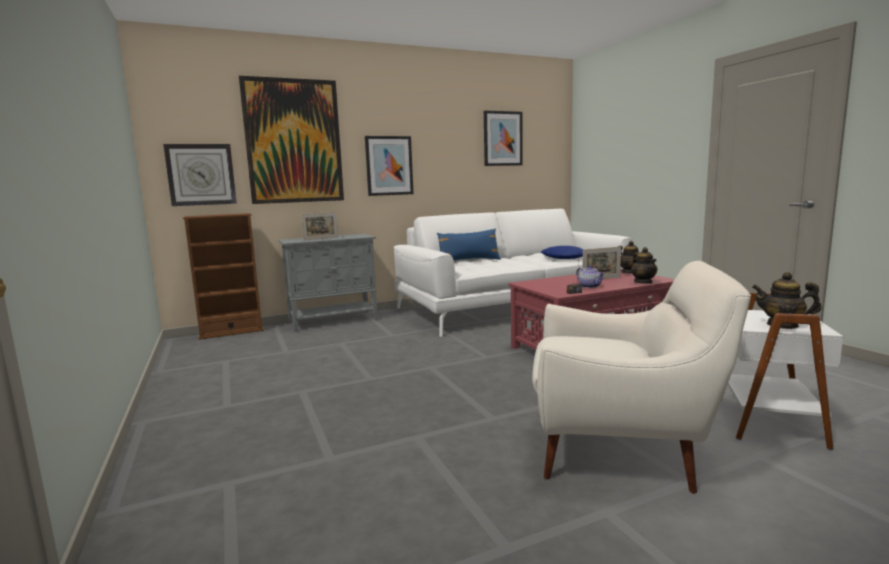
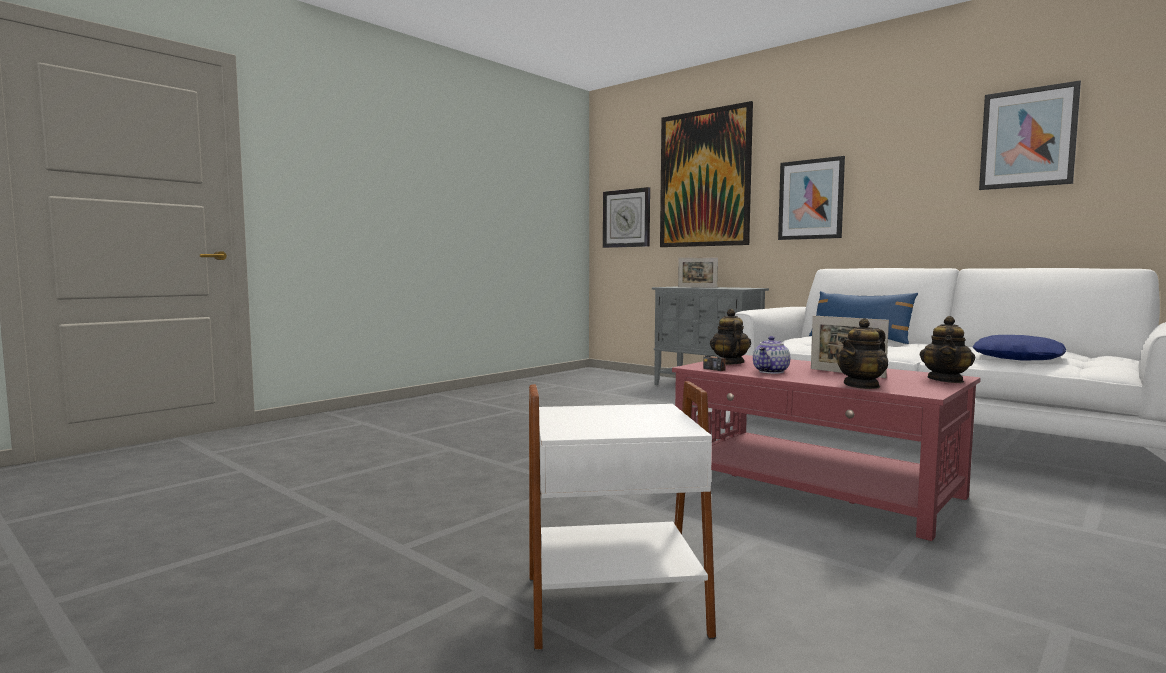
camera: 65 degrees right, 5 degrees down
brown bookcase [183,213,264,340] -> none
white armchair [532,261,751,494] -> none
teapot [752,272,822,329] -> teapot moved to [710,309,751,365]

